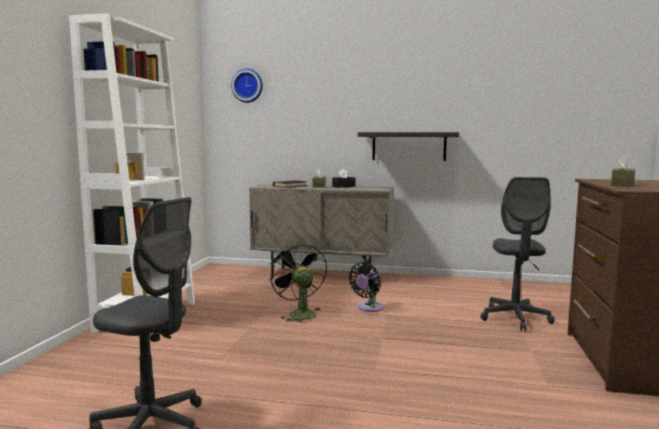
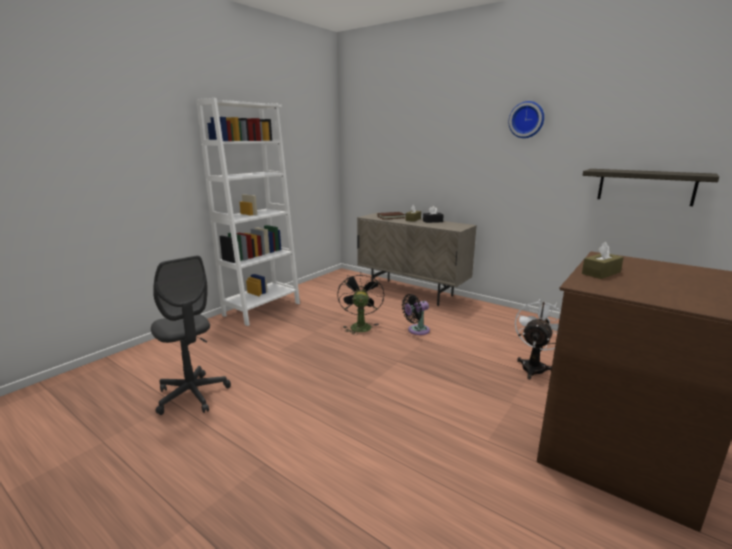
camera: 25 degrees right, 10 degrees up
wall clock [231,69,263,103] -> wall clock moved to [508,101,544,138]
shelf [358,132,459,161] -> shelf moved to [582,169,719,206]
grey office chair [480,177,555,331] -> white fan [515,299,561,379]

